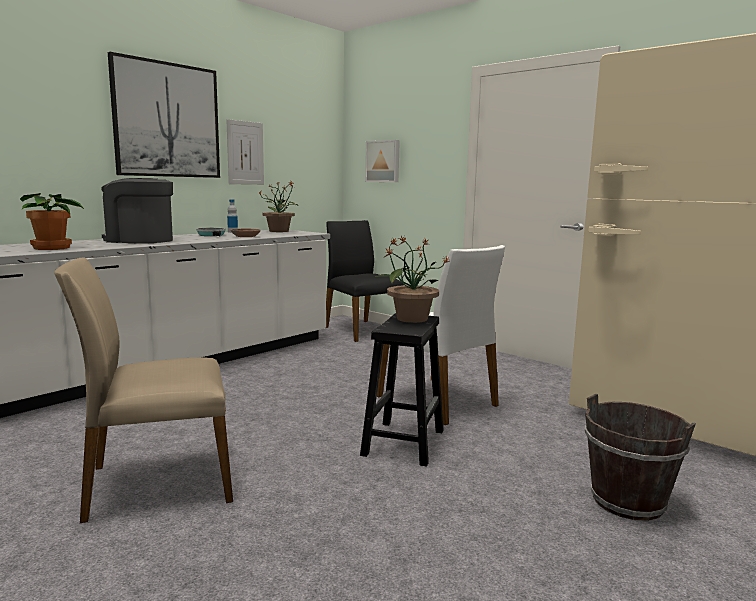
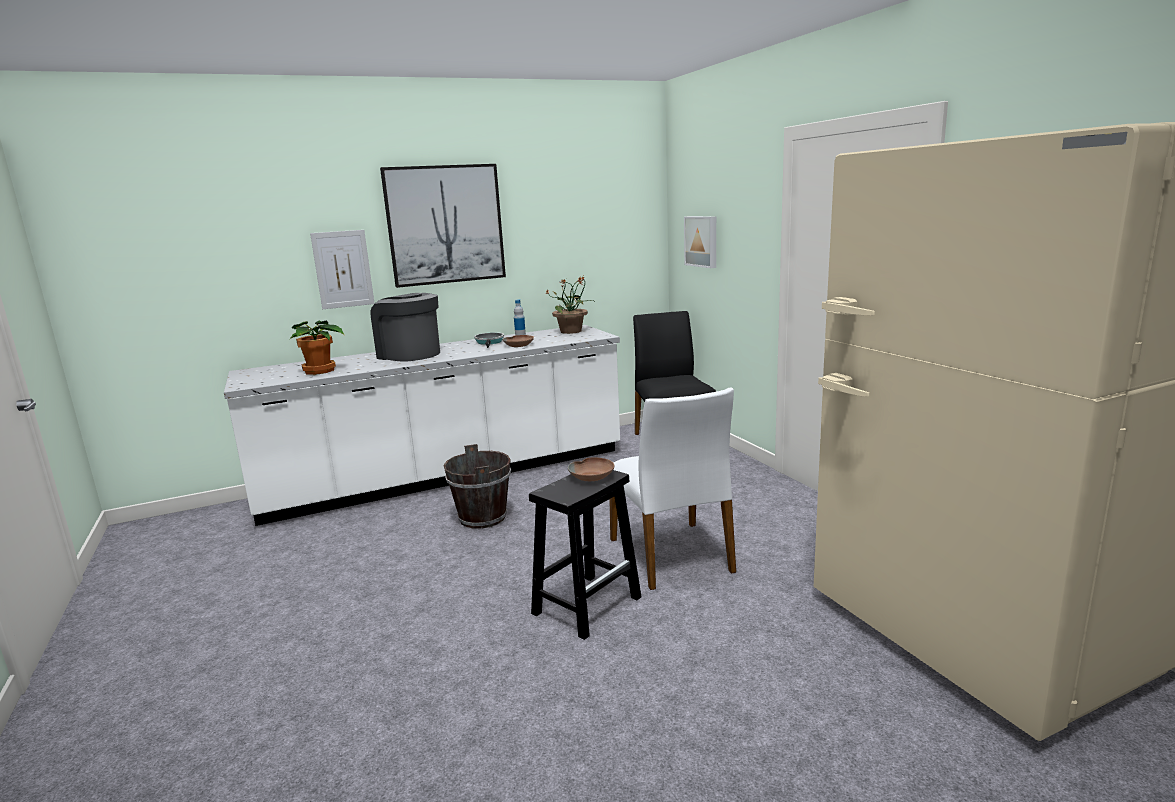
camera: 25 degrees right, 5 degrees up
beige chair [54,258,233,523] -> none
picture [226,119,264,185] -> picture moved to [310,230,375,309]
potted plant [375,236,450,323] -> brown bowl [568,458,615,481]
brown bucket [585,394,696,521] -> brown bucket moved to [443,444,511,529]

